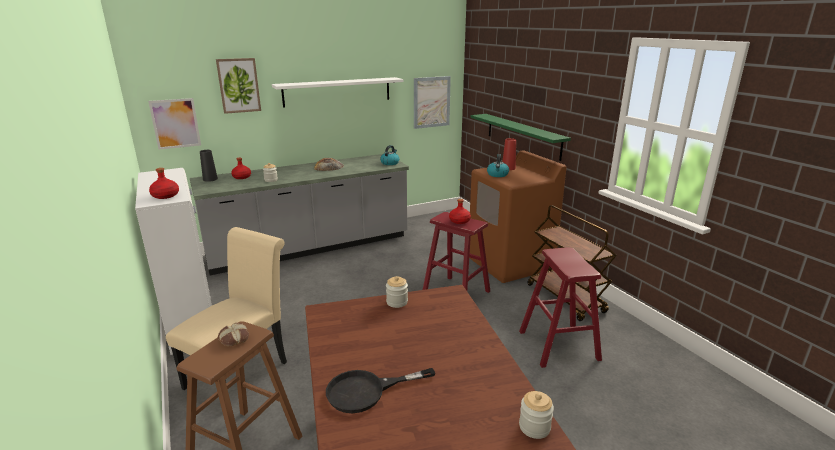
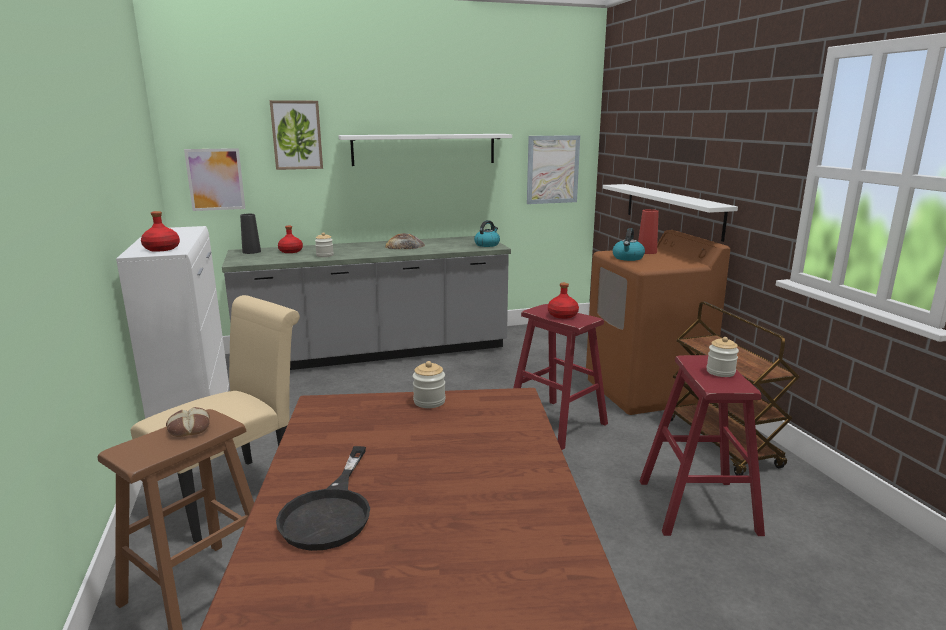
camera: 10 degrees right, 5 degrees down
black frying pan [326,368,435,413] -> black frying pan turned 75 degrees counterclockwise [276,446,370,551]
green shelf [470,114,571,161] -> white shelf [603,184,738,242]
jar [519,391,554,439] -> jar moved to [706,337,739,377]

